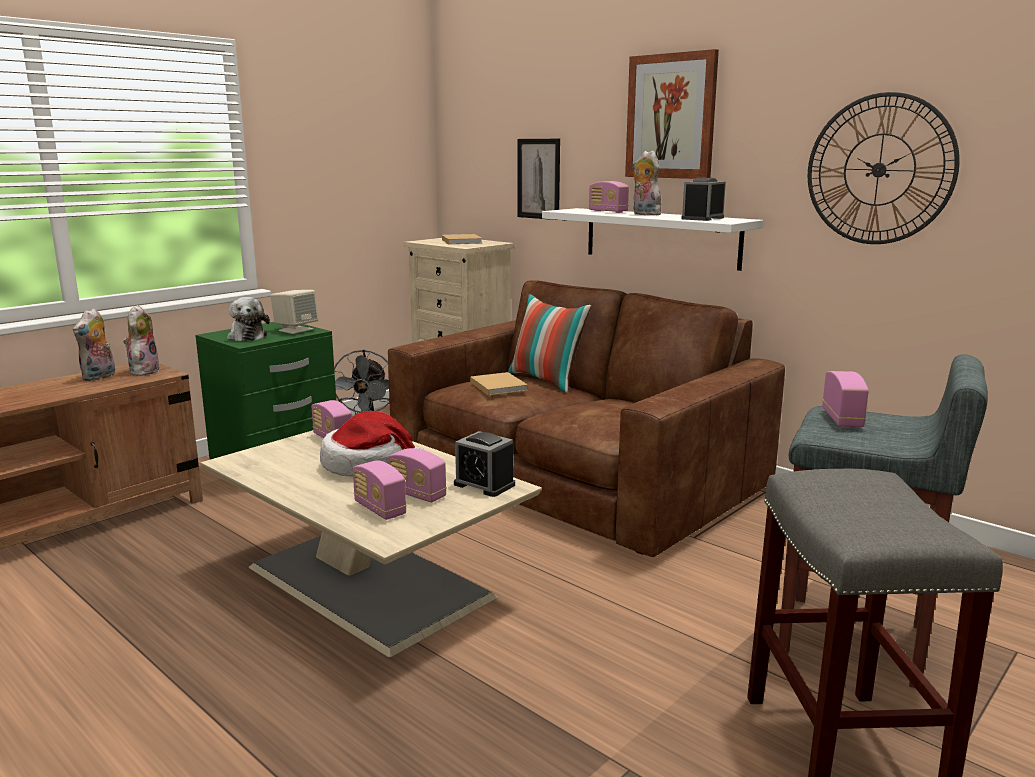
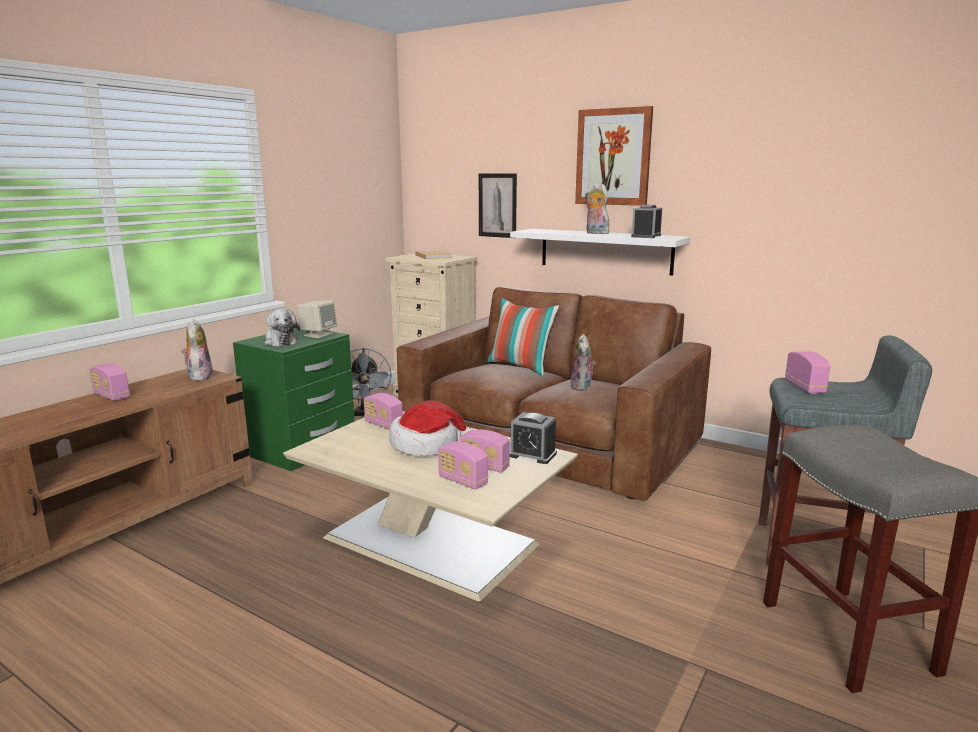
camera: 10 degrees left, 0 degrees up
plush toy [73,308,115,381] -> plush toy moved to [570,334,596,391]
beige book [470,372,528,396] -> none
radio [589,181,629,213] -> radio moved to [89,363,130,401]
wall clock [808,92,960,244] -> none

